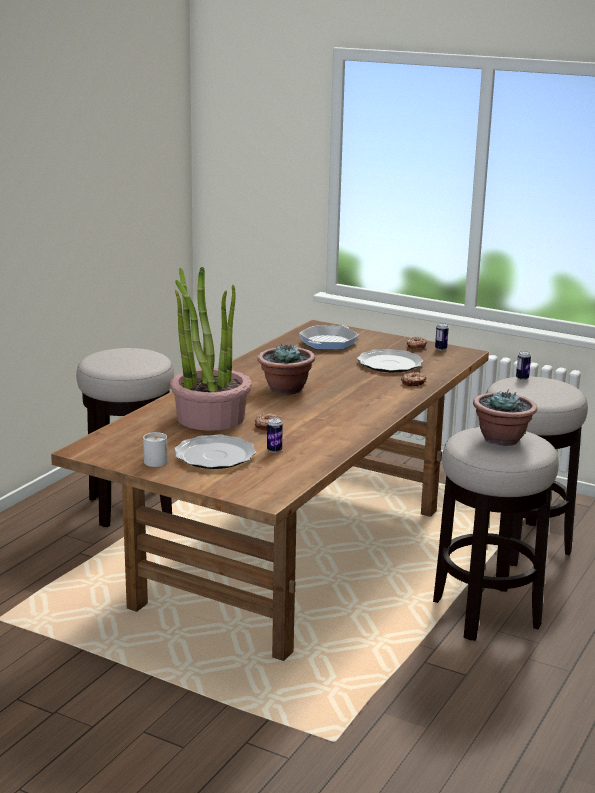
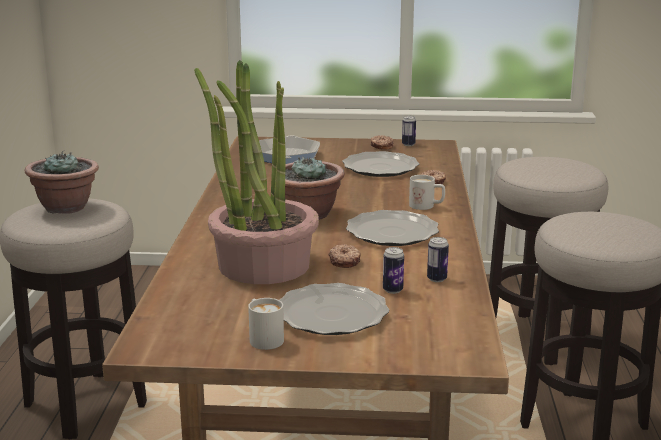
camera: 25 degrees left, 0 degrees up
potted plant [473,389,537,446] -> potted plant moved to [25,151,99,214]
can [516,351,531,380] -> can moved to [427,237,449,282]
none -> plate [346,210,439,246]
none -> white mug [409,175,445,210]

